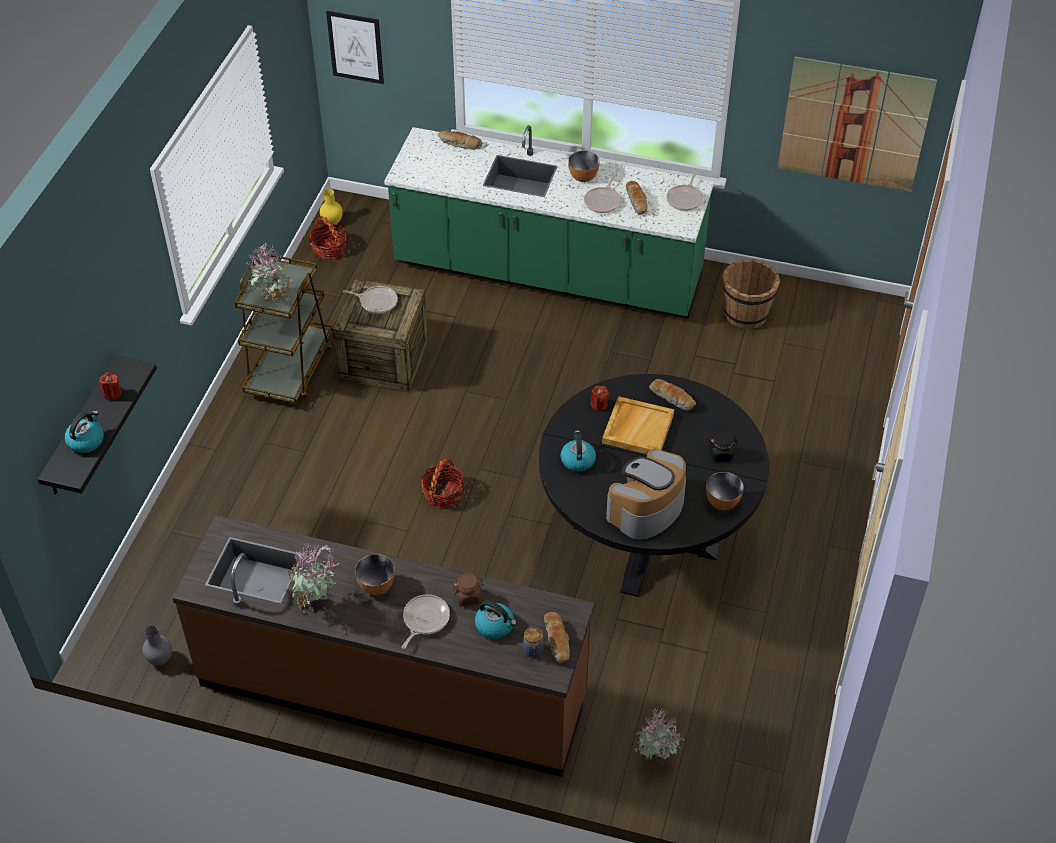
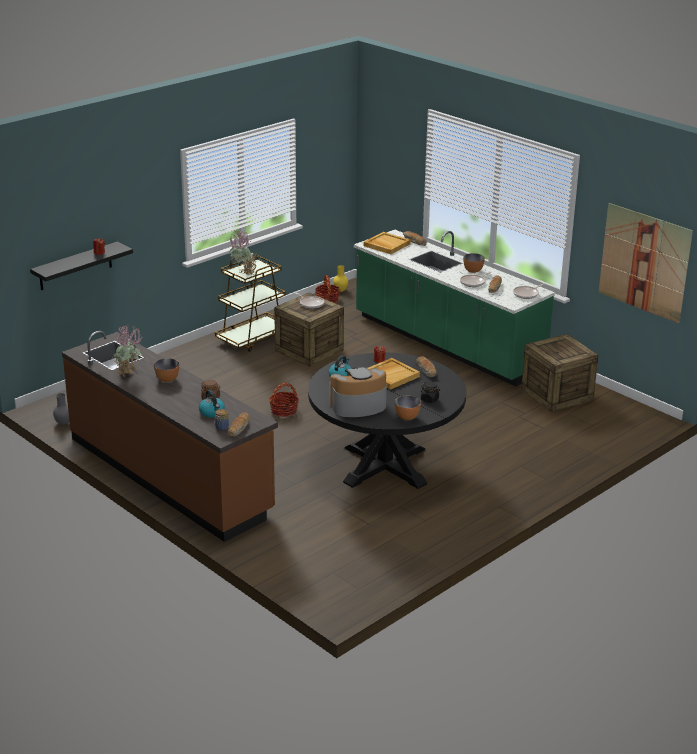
camera: 30 degrees right, 20 degrees down
kettle [65,411,104,453] -> none
picture [326,11,384,84] -> none
frying pan [402,595,450,649] -> none
potted plant [634,708,684,764] -> none
brown bucket [722,259,780,329] -> crate [521,334,598,412]
none -> beige tray [364,232,411,254]

